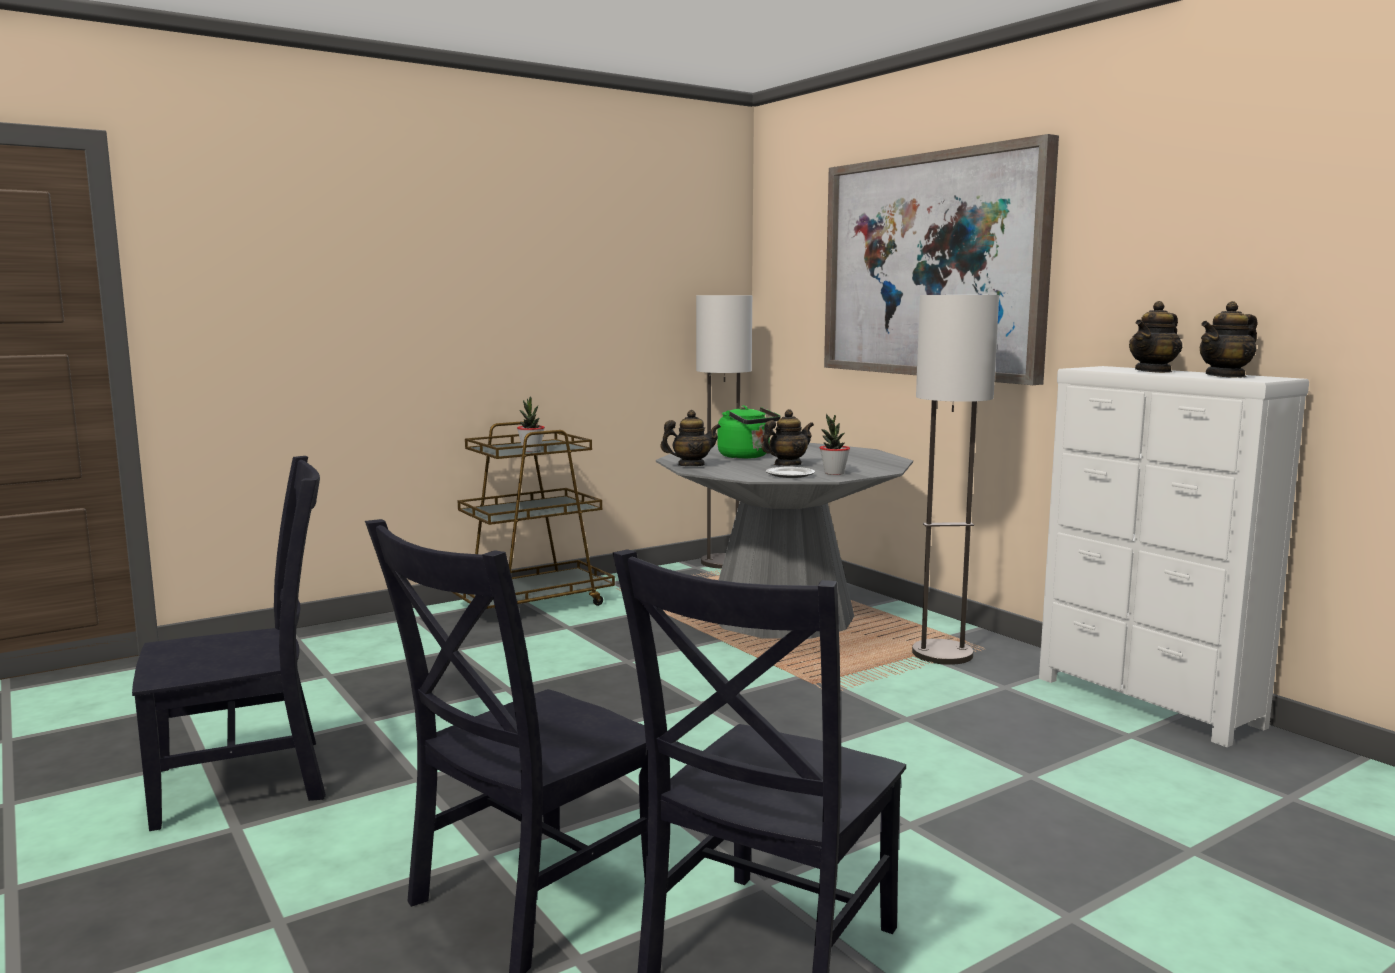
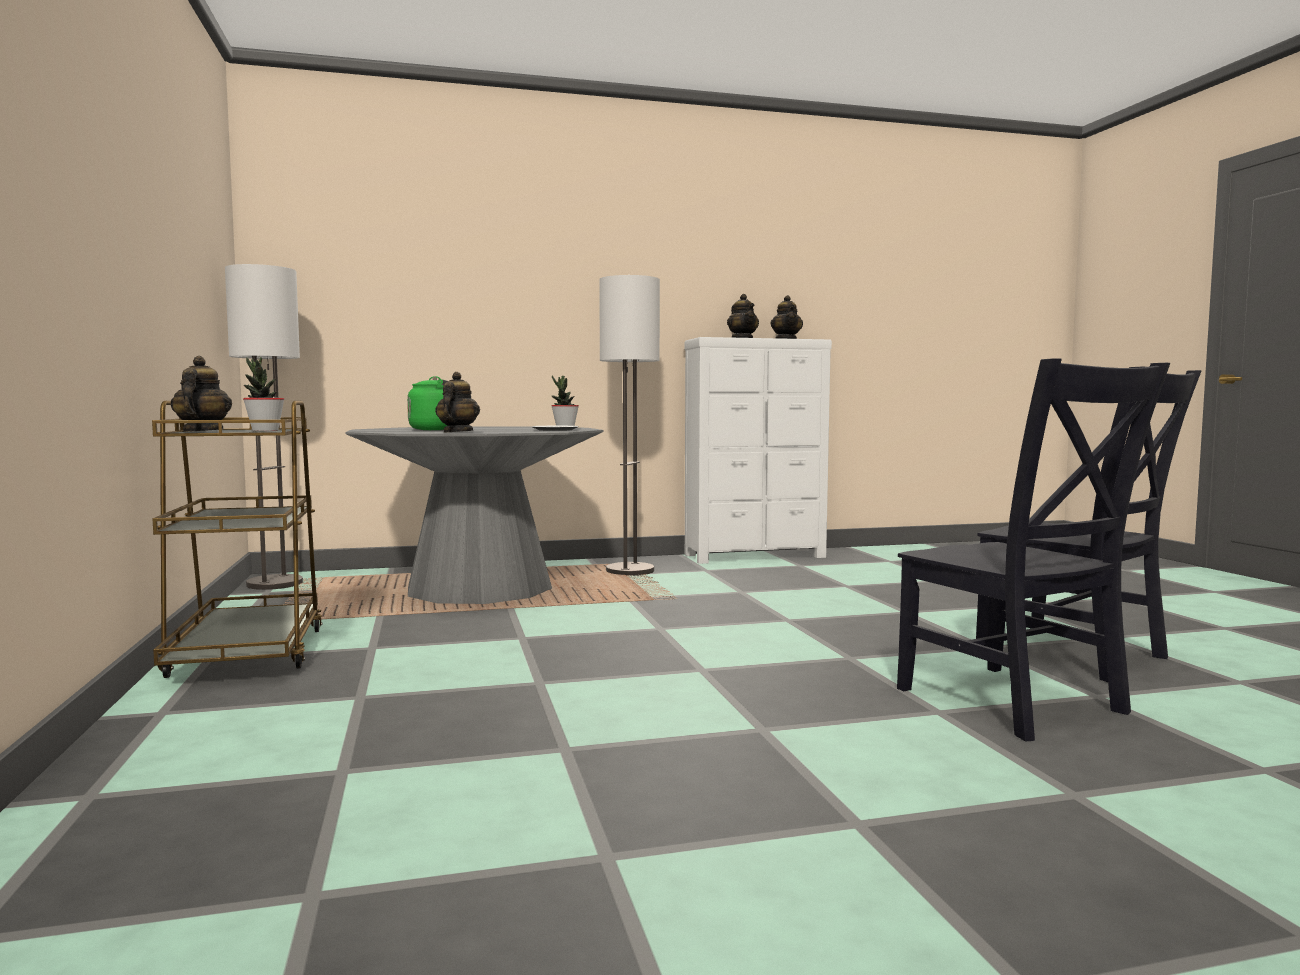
camera: 70 degrees left, 5 degrees down
black chair [132,456,326,831] -> none
teapot [762,409,814,466] -> teapot moved to [171,356,232,432]
picture [824,134,1059,385] -> none

